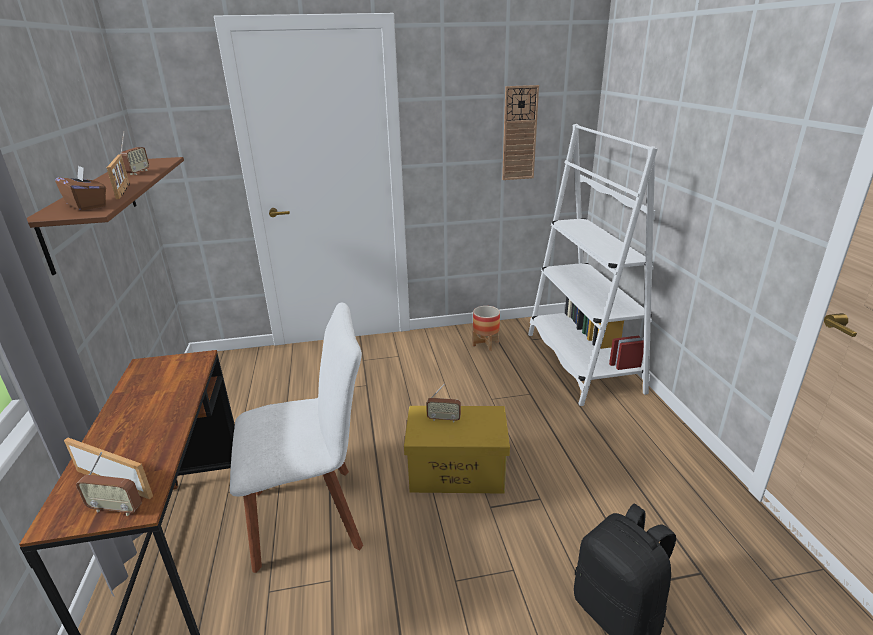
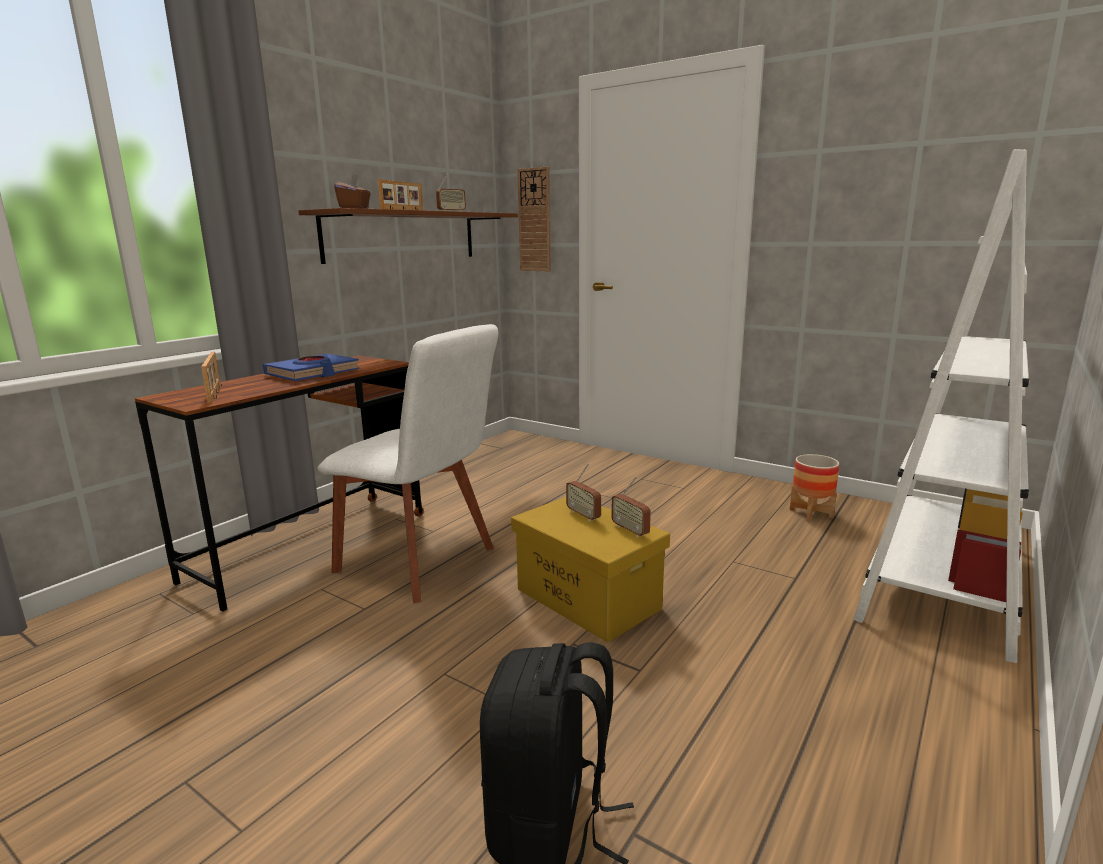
camera: 45 degrees right, 10 degrees down
radio [76,452,142,516] -> radio moved to [611,476,651,538]
wall clock [502,85,539,180] -> wall clock moved to [517,166,551,271]
none -> blue book [263,354,360,381]

